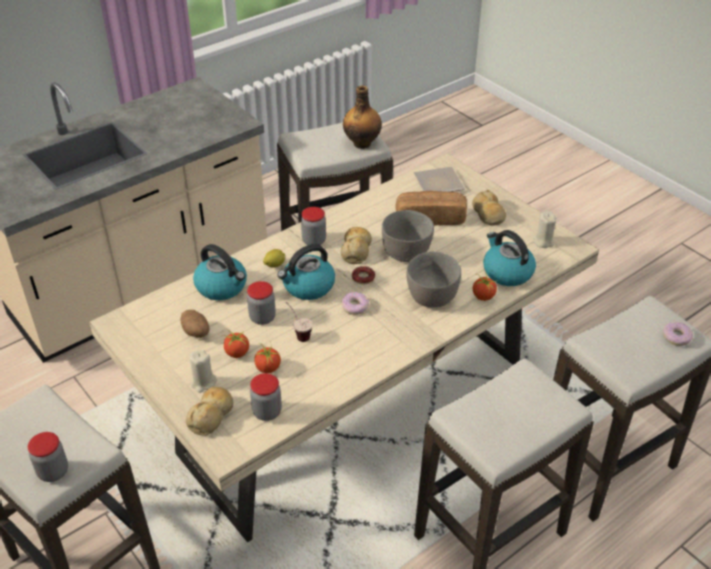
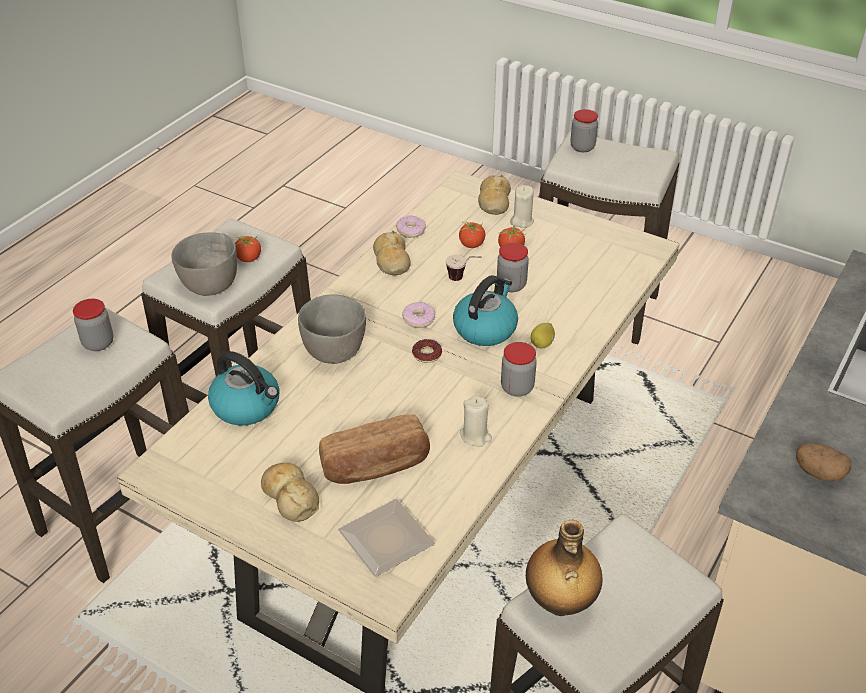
camera: 160 degrees right, 0 degrees up
potato [180,310,209,338] -> potato moved to [796,443,851,482]
kettle [193,244,247,300] -> none
jar [250,373,282,421] -> jar moved to [73,299,114,351]
bread [341,227,372,264] -> bread moved to [373,231,411,275]
grey bowl [382,210,434,262] -> grey bowl moved to [171,232,237,296]
tomato [473,273,497,301] -> tomato moved to [235,235,261,262]
beige candle [533,211,556,248] -> beige candle moved to [460,396,492,447]
donut [663,322,693,346] -> donut moved to [396,215,426,238]

